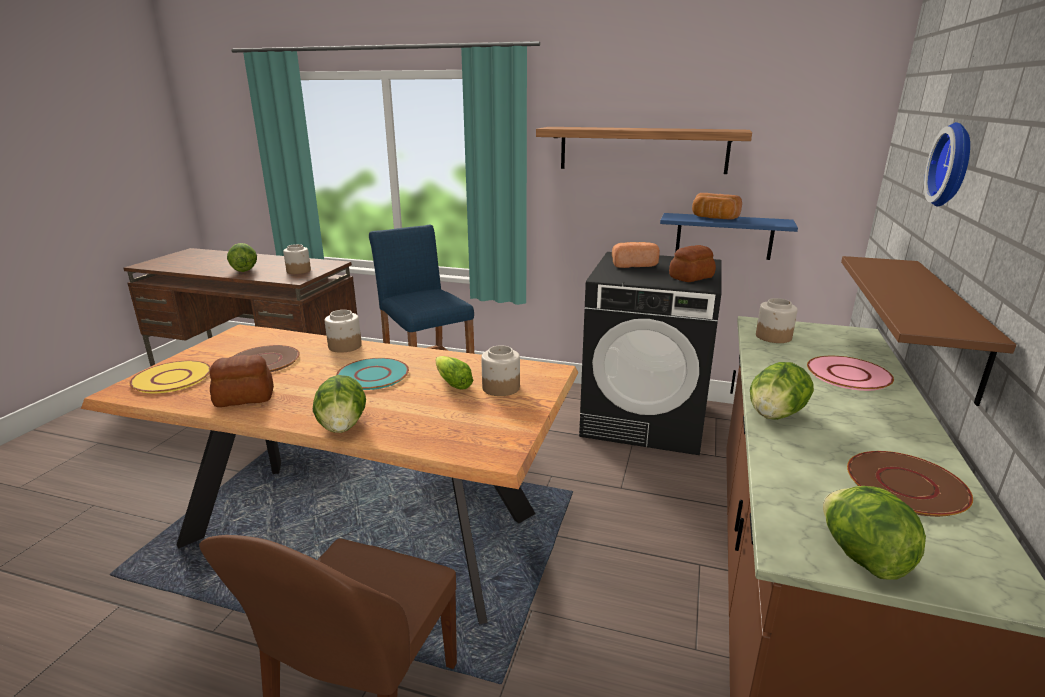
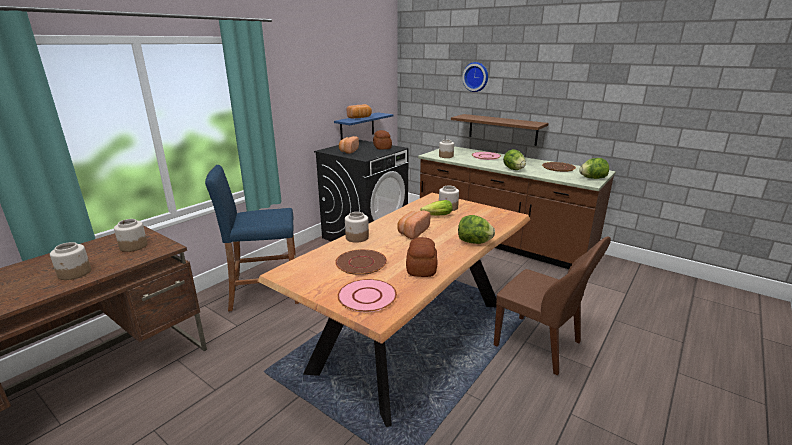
camera: 70 degrees left, 0 degrees up
yellow plate [129,360,211,393] -> pink plate [338,279,397,312]
lettuce [227,243,257,272] -> jar [50,242,91,280]
turquoise plate [336,358,409,390] -> bread [397,211,430,239]
shelf [536,127,752,174] -> none

